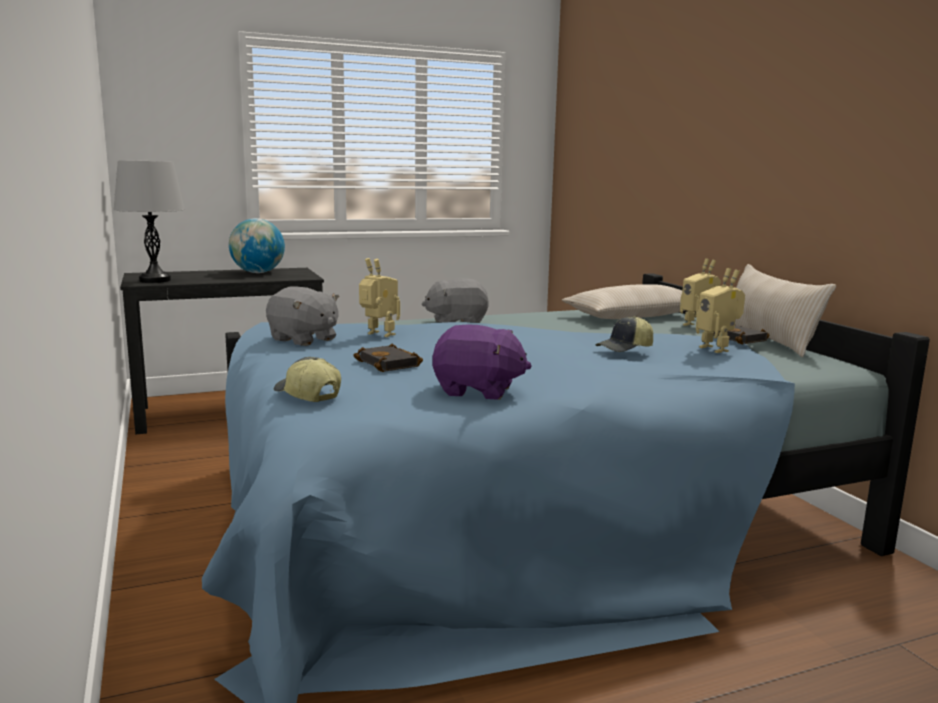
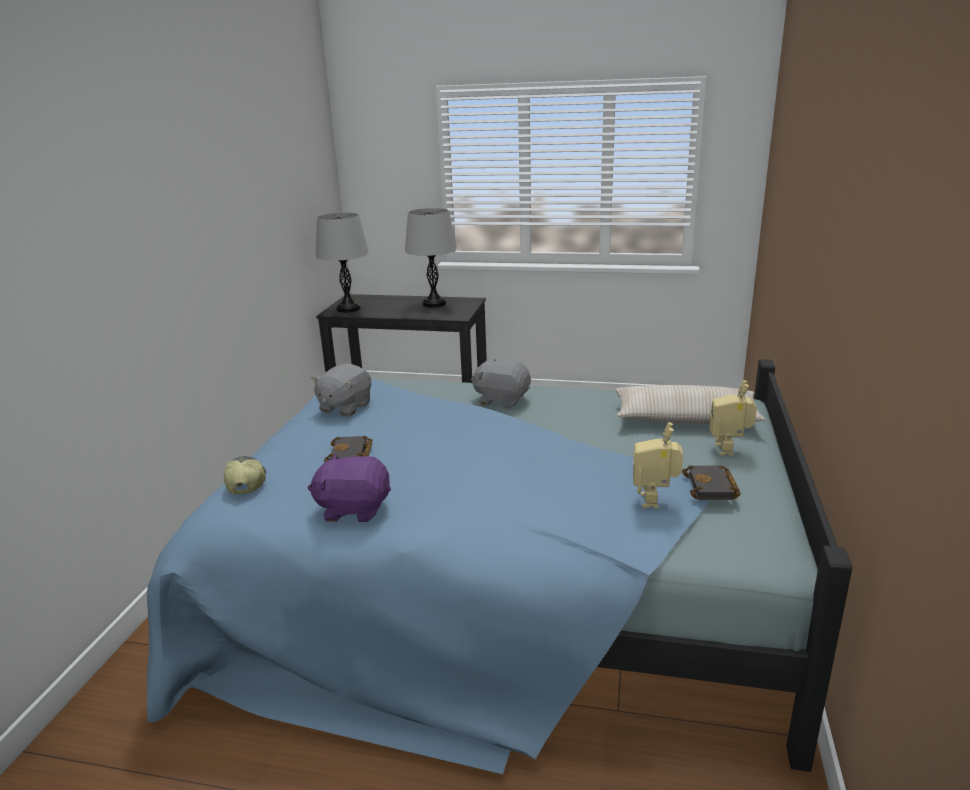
camera: 35 degrees right, 10 degrees up
globe [229,218,285,273] -> grey table lamp [405,208,457,308]
grey plush toy [266,286,339,346] -> grey plush toy turned 45 degrees clockwise [311,363,371,416]
toy robot [359,258,400,337] -> none
purple plush toy [432,325,531,400] -> purple plush toy turned 135 degrees clockwise [308,454,391,522]
cap [595,316,653,352] -> none
beige pillow [735,264,836,357] -> none

